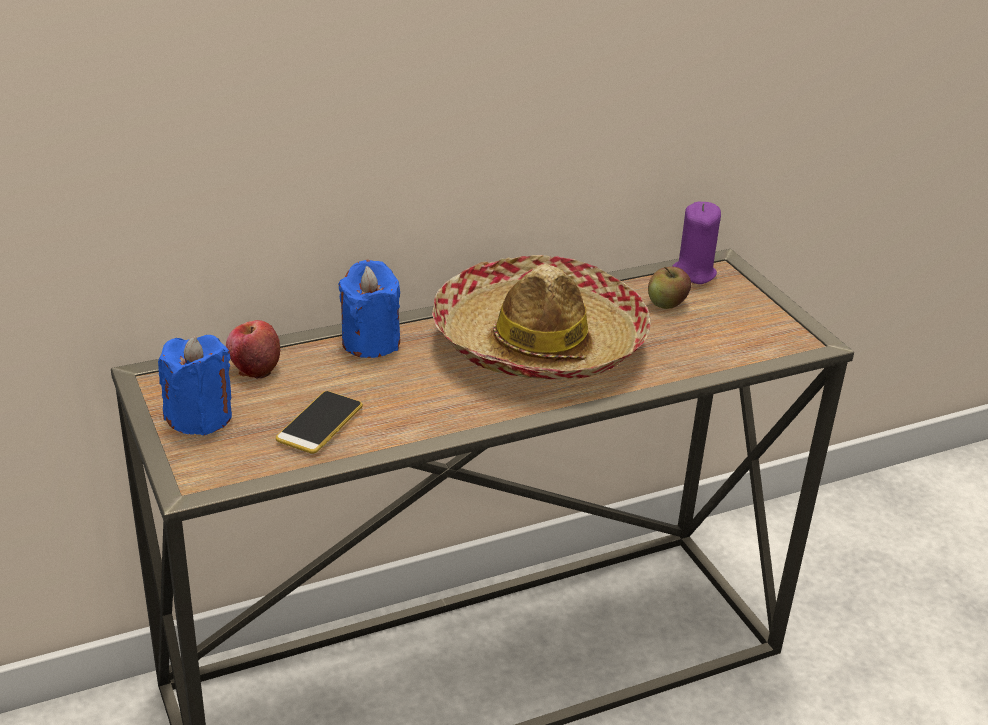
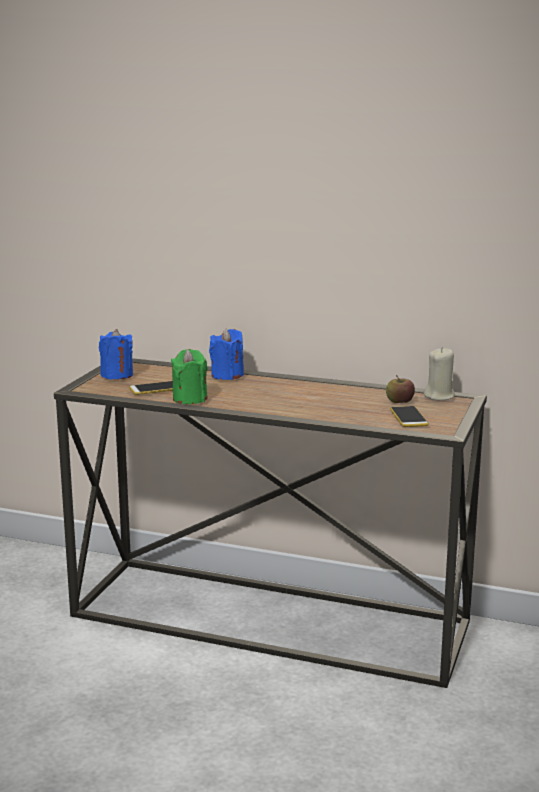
camera: 45 degrees right, 15 degrees down
apple [226,320,280,379] -> none
hat [432,255,651,380] -> none
purple candle [672,202,721,284] -> beige candle [423,347,455,400]
none -> green candle [171,349,208,404]
none -> phone [390,406,429,427]

